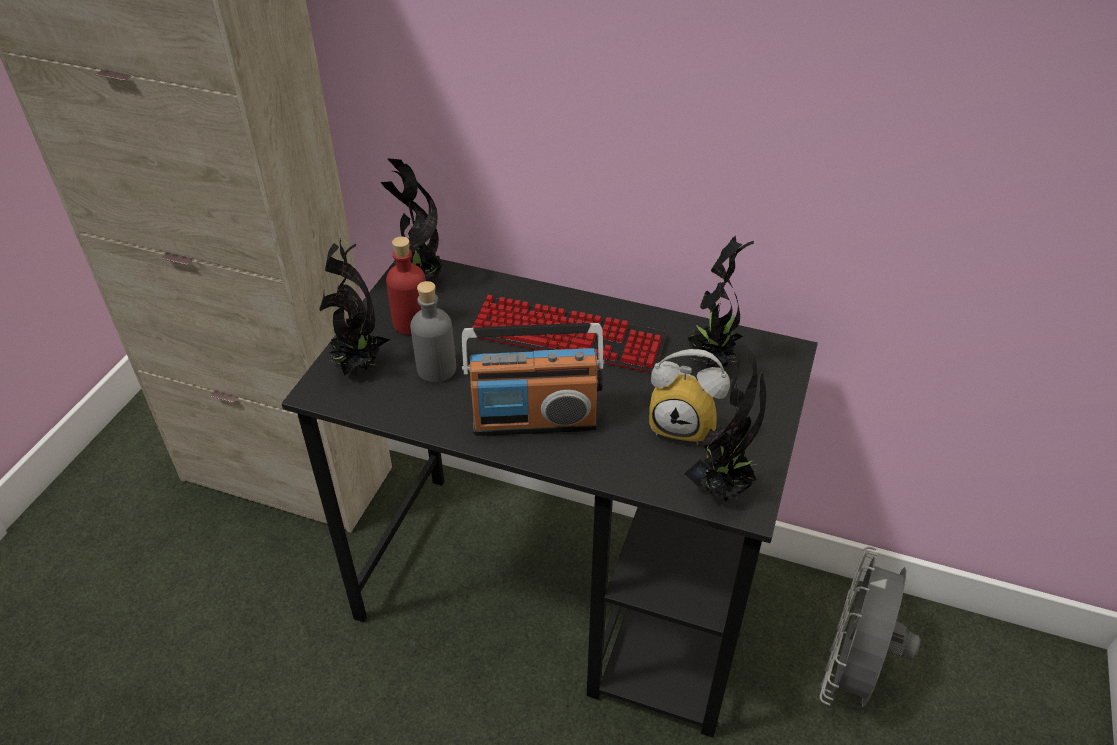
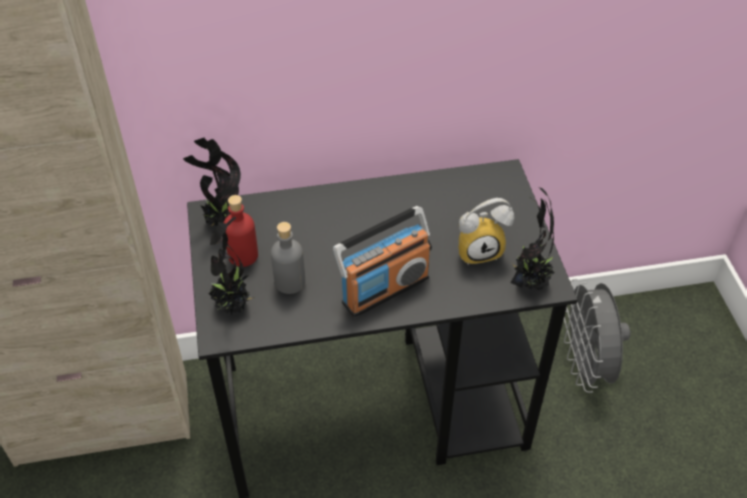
camera: 30 degrees left, 5 degrees up
keyboard [471,295,667,373] -> none
potted plant [688,236,754,369] -> none

